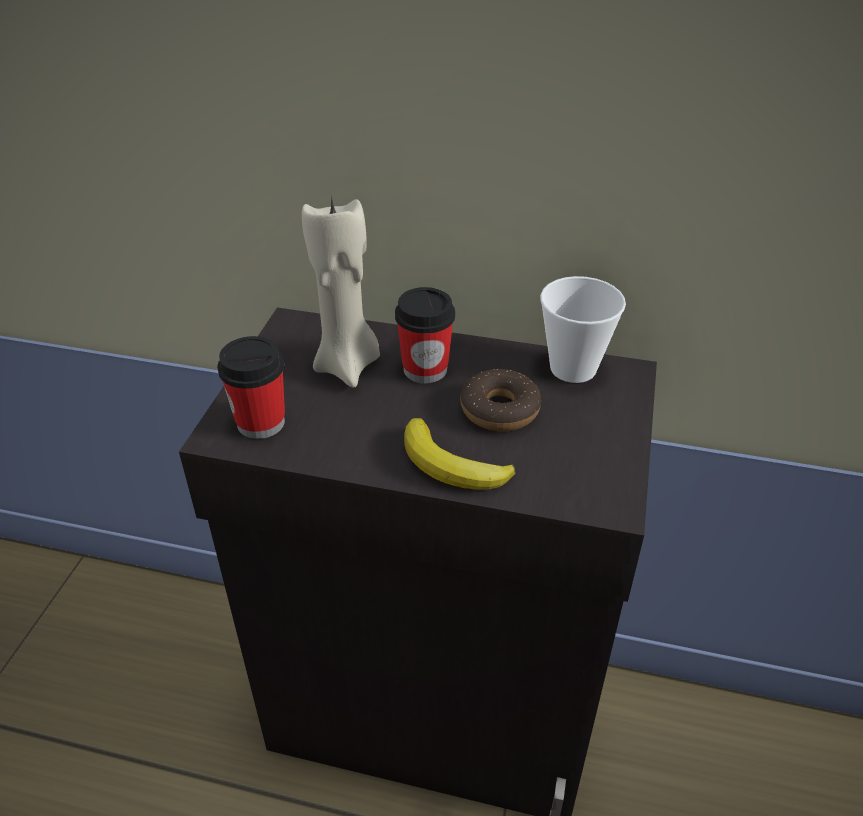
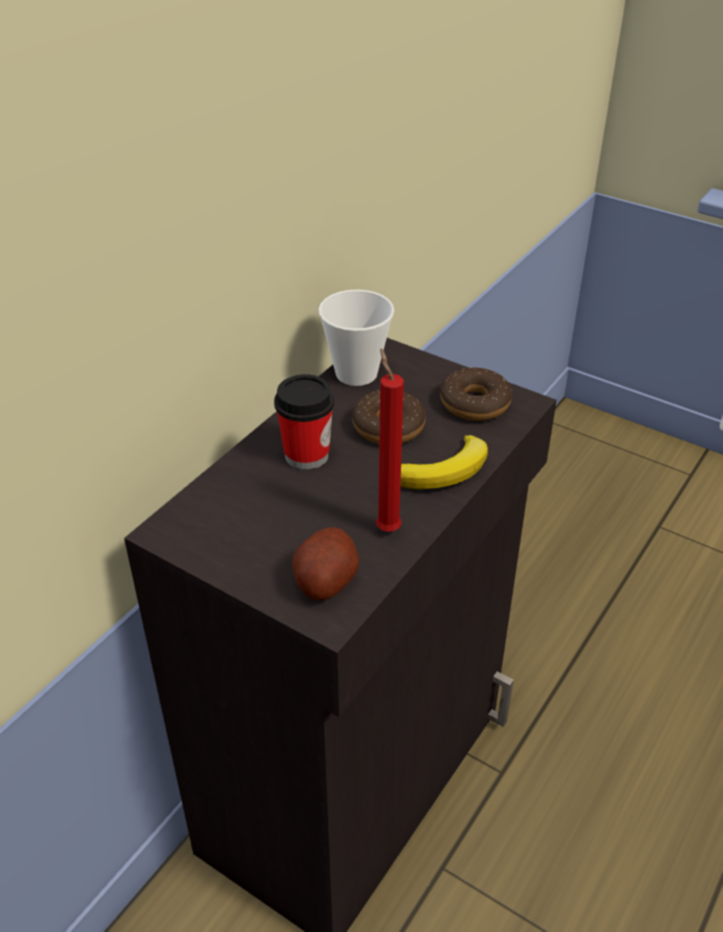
camera: 70 degrees left, 0 degrees up
cup [217,336,285,439] -> potato [292,527,359,601]
beige candle [302,194,380,388] -> none
none -> red candle [376,349,404,532]
none -> donut [440,367,512,421]

